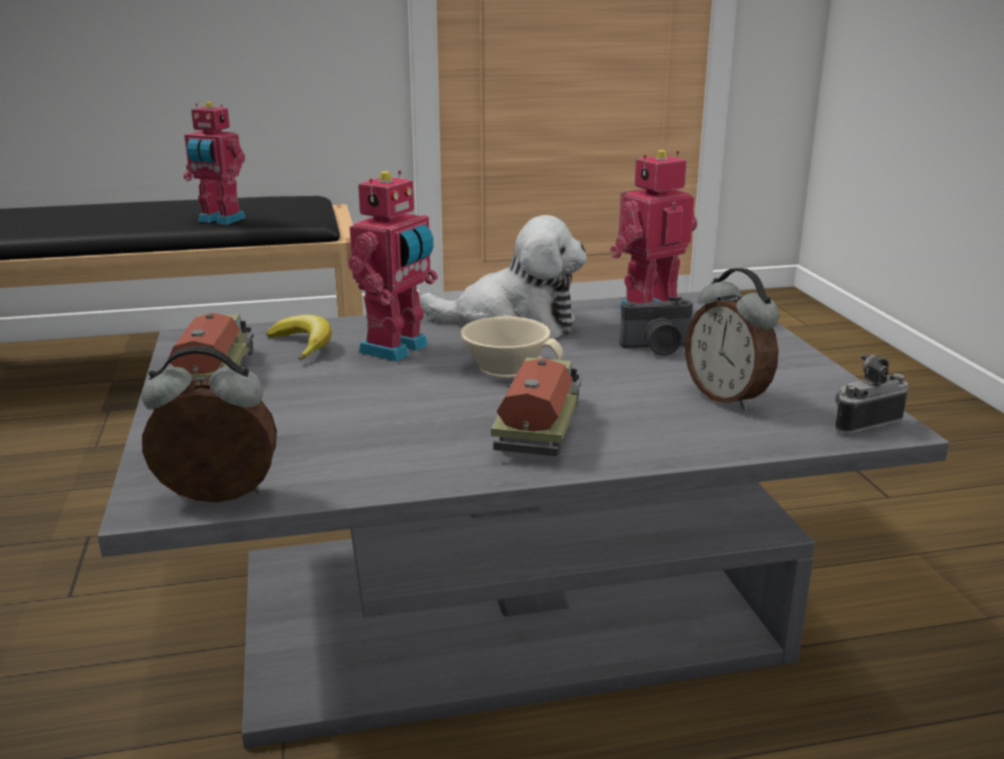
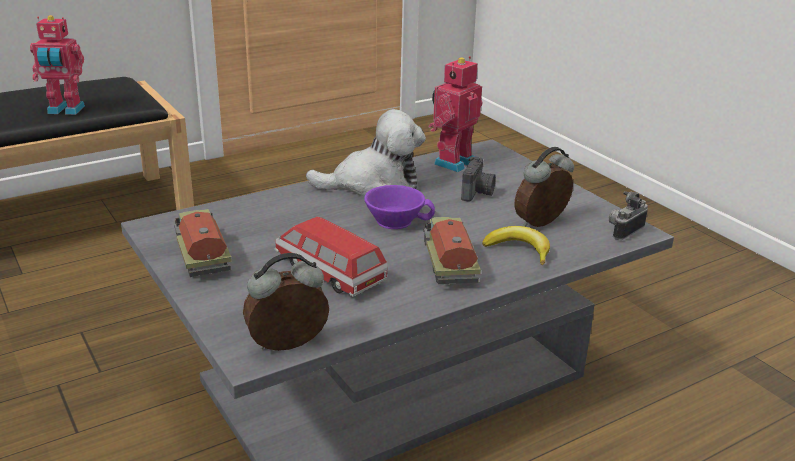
camera: 20 degrees left, 5 degrees up
banana [266,315,332,360] -> banana moved to [482,226,550,265]
toy robot [348,170,438,362] -> none
beige cup [460,316,563,378] -> purple cup [364,185,435,229]
camera [619,297,693,356] -> camera turned 45 degrees counterclockwise [461,156,496,202]
alarm clock [685,268,779,411] -> alarm clock turned 105 degrees clockwise [514,147,574,227]
none -> toy car [274,217,388,297]

